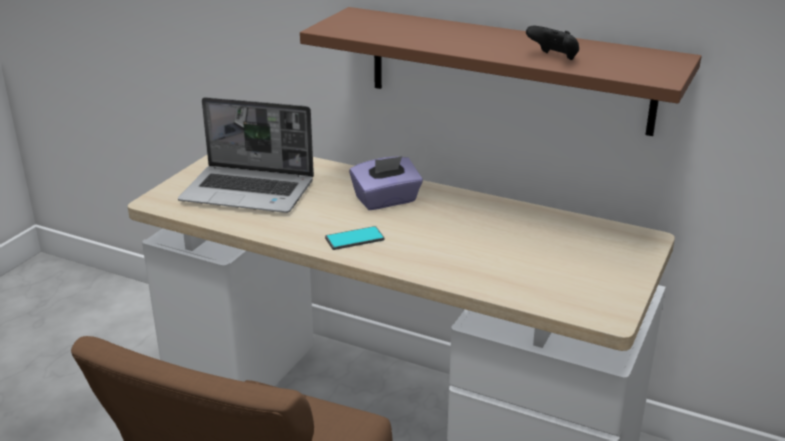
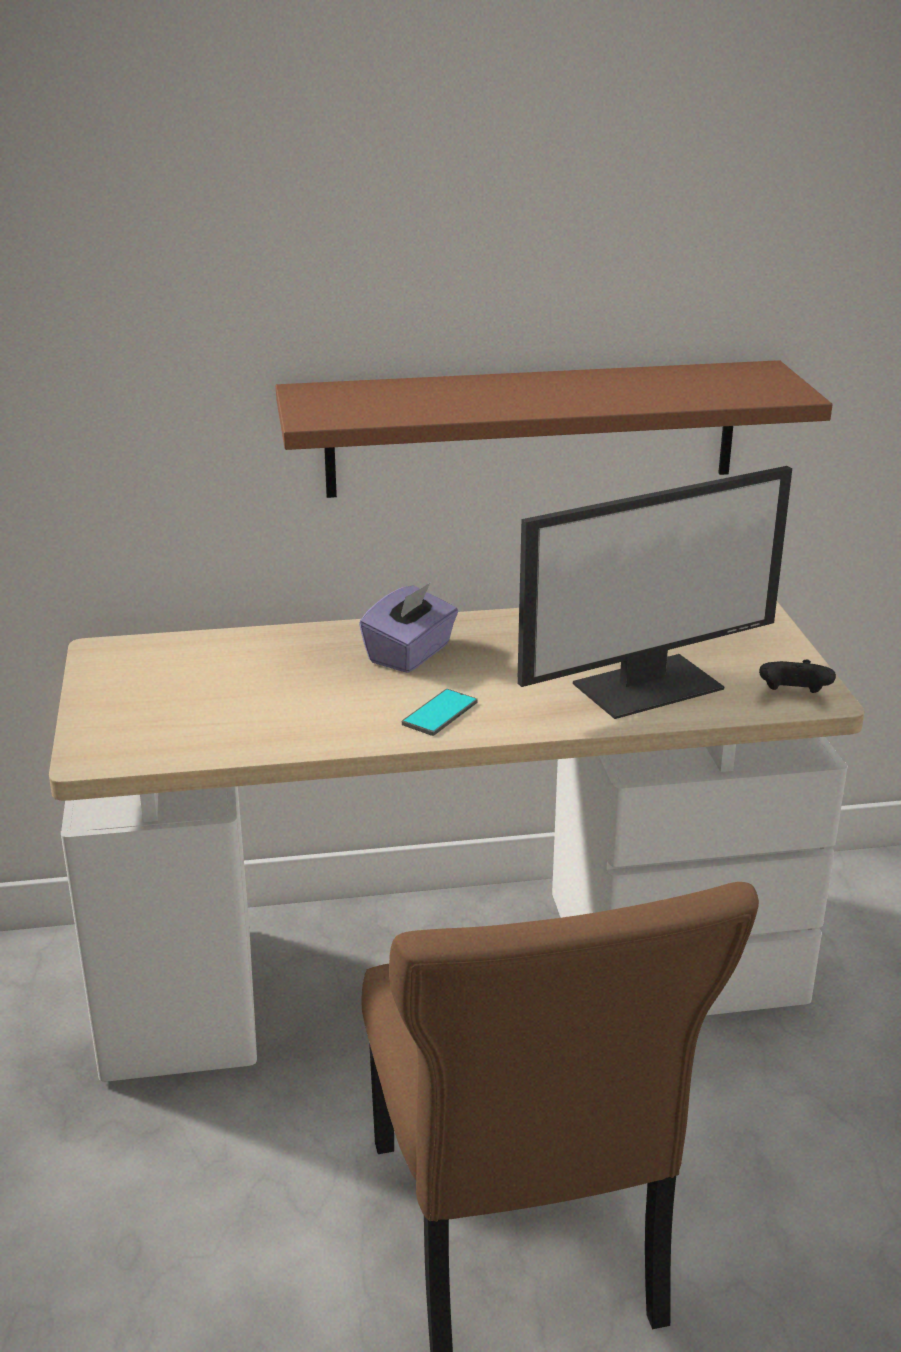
camera: 35 degrees left, 0 degrees up
laptop [178,97,314,213] -> none
black game controller [526,26,579,60] -> black game controller moved to [759,660,836,693]
none -> monitor [517,466,792,719]

